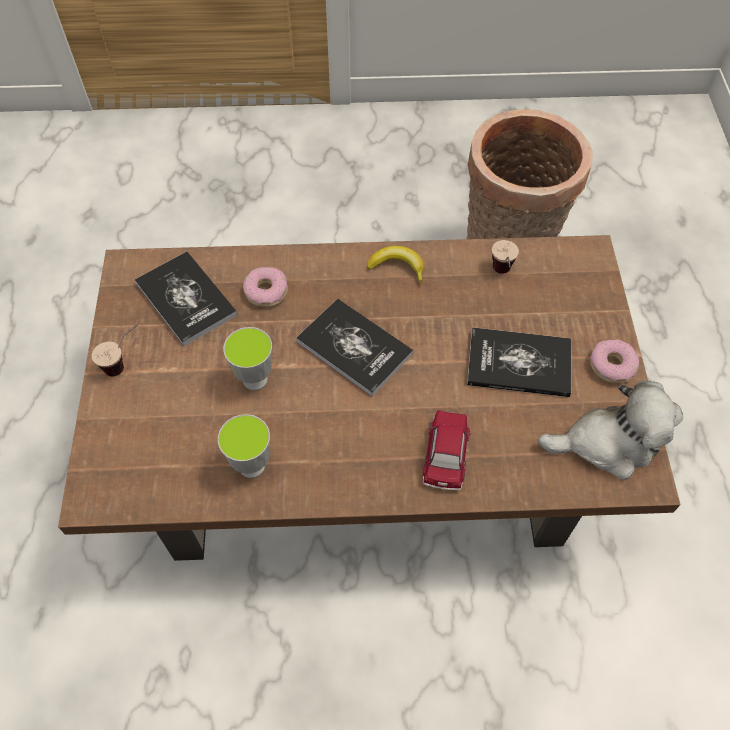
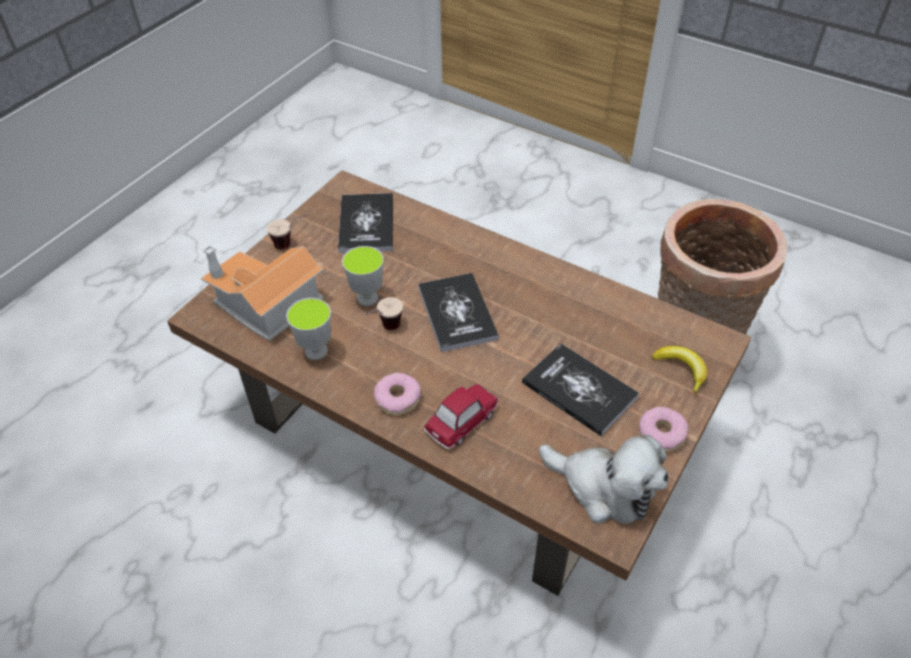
camera: 35 degrees right, 10 degrees down
donut [243,267,288,307] -> donut moved to [374,373,421,416]
banana [367,246,424,284] -> banana moved to [652,346,707,395]
cup [492,240,519,274] -> cup moved to [365,297,403,330]
none -> toy house [201,245,324,341]

